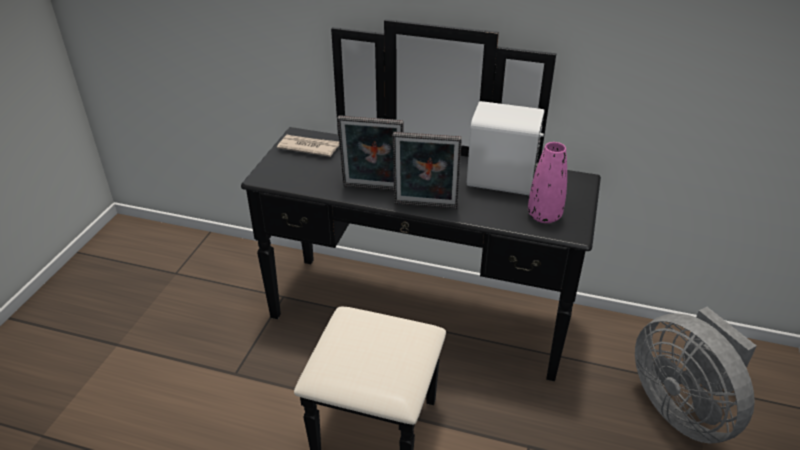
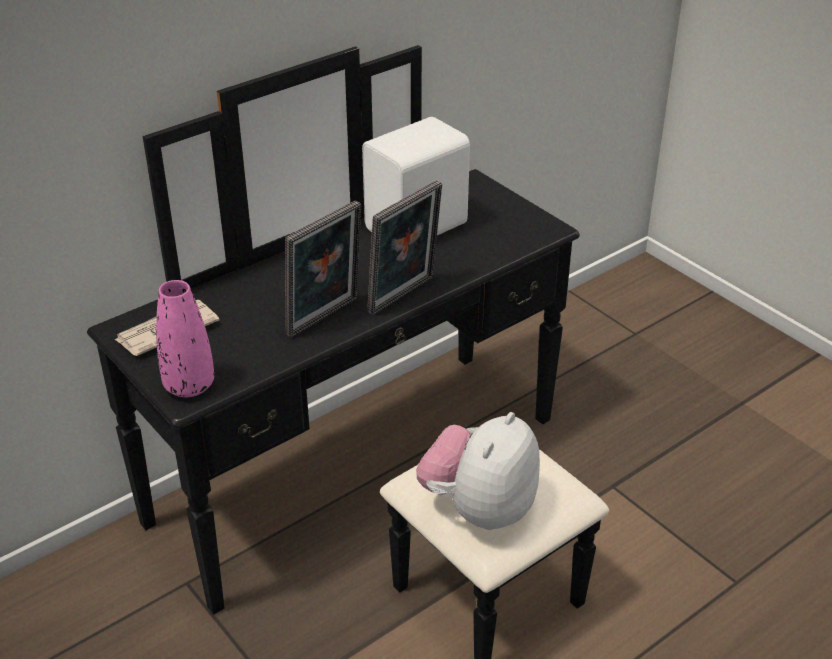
camera: 55 degrees left, 0 degrees up
pink vase [528,142,567,223] -> pink vase moved to [156,280,214,397]
grey fan [635,307,757,444] -> none
none -> plush toy [416,412,540,530]

